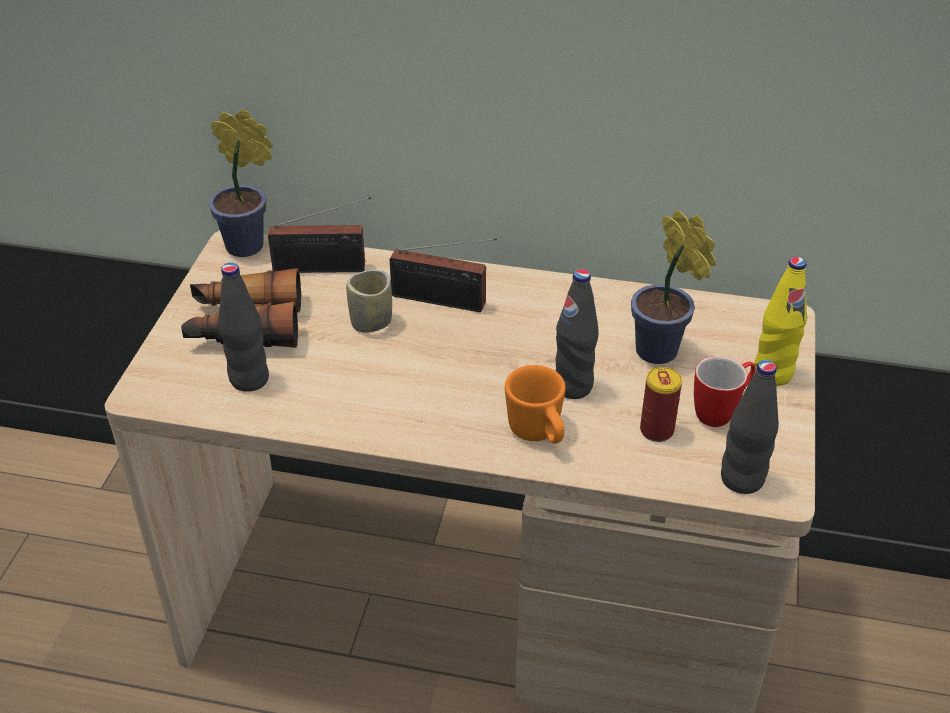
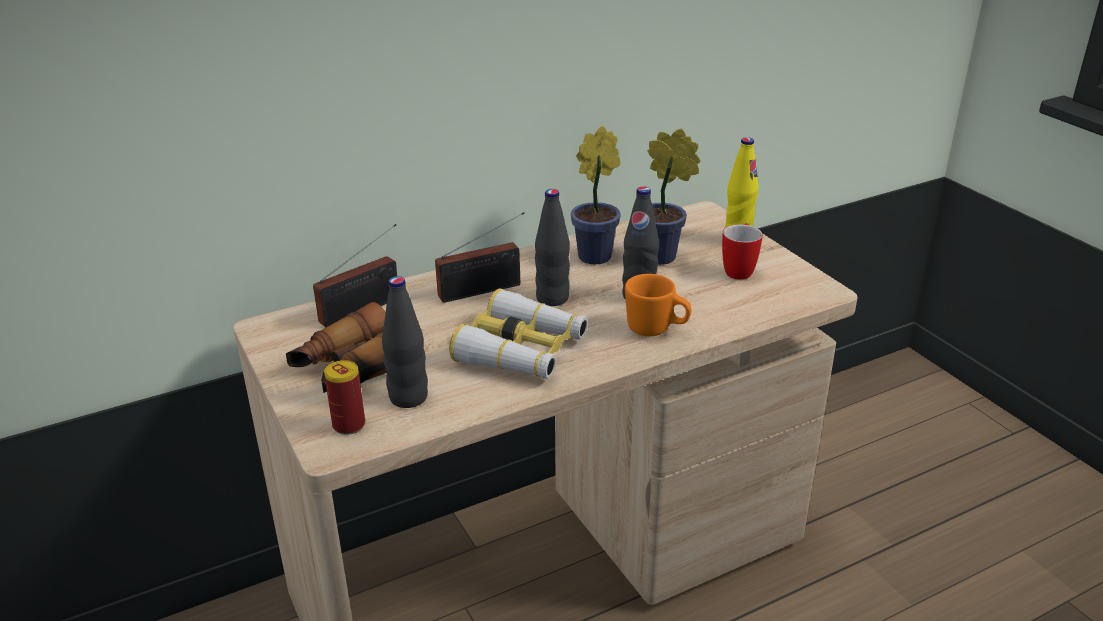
camera: 40 degrees left, 10 degrees down
potted plant [209,109,273,257] -> potted plant moved to [571,126,621,264]
cup [346,270,392,333] -> none
can [640,367,682,442] -> can moved to [324,360,365,435]
black bottle [721,360,779,494] -> black bottle moved to [535,189,570,306]
none -> binoculars [449,289,588,379]

